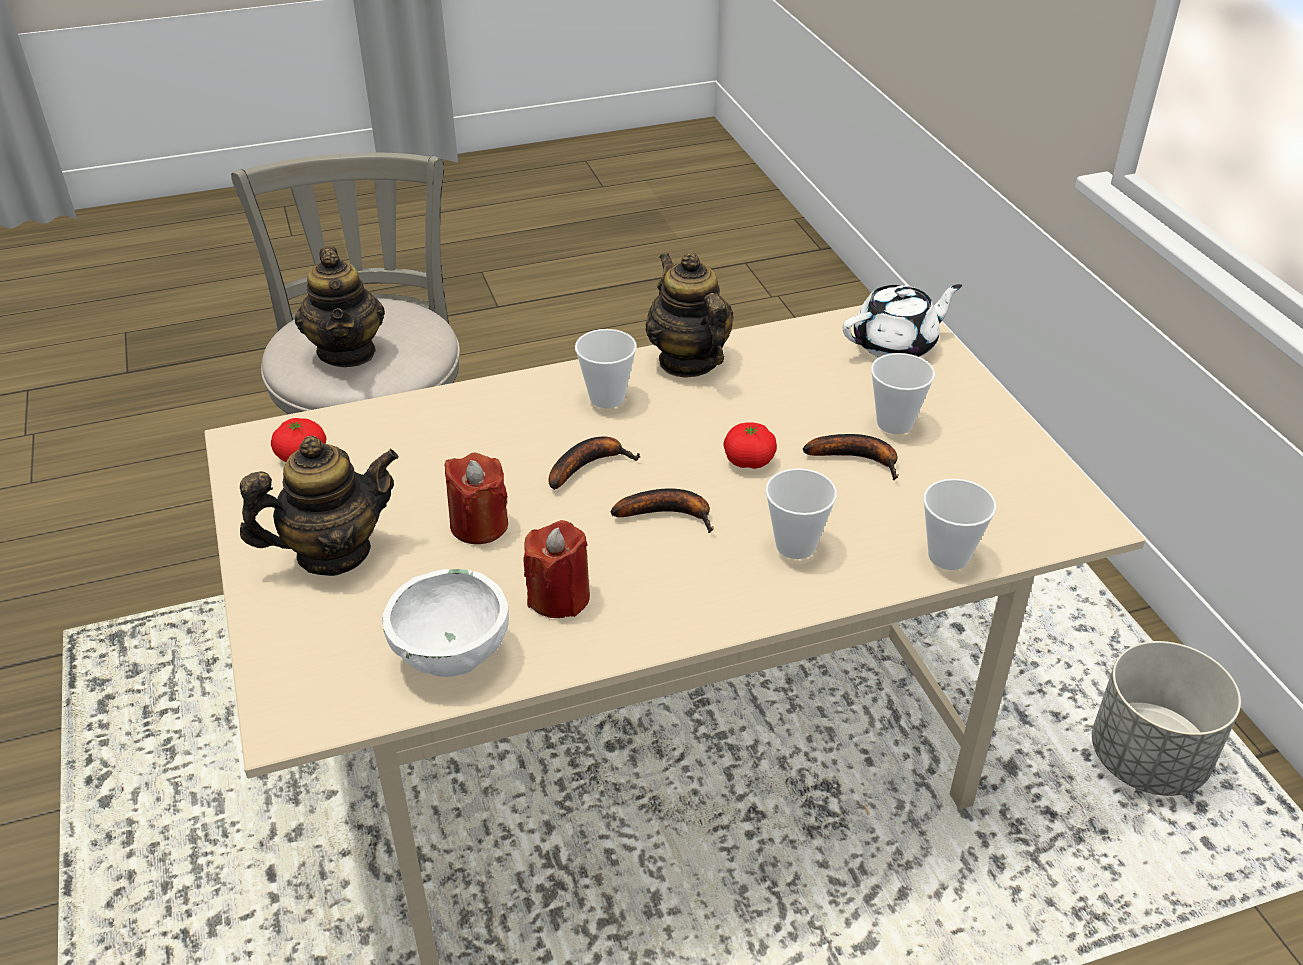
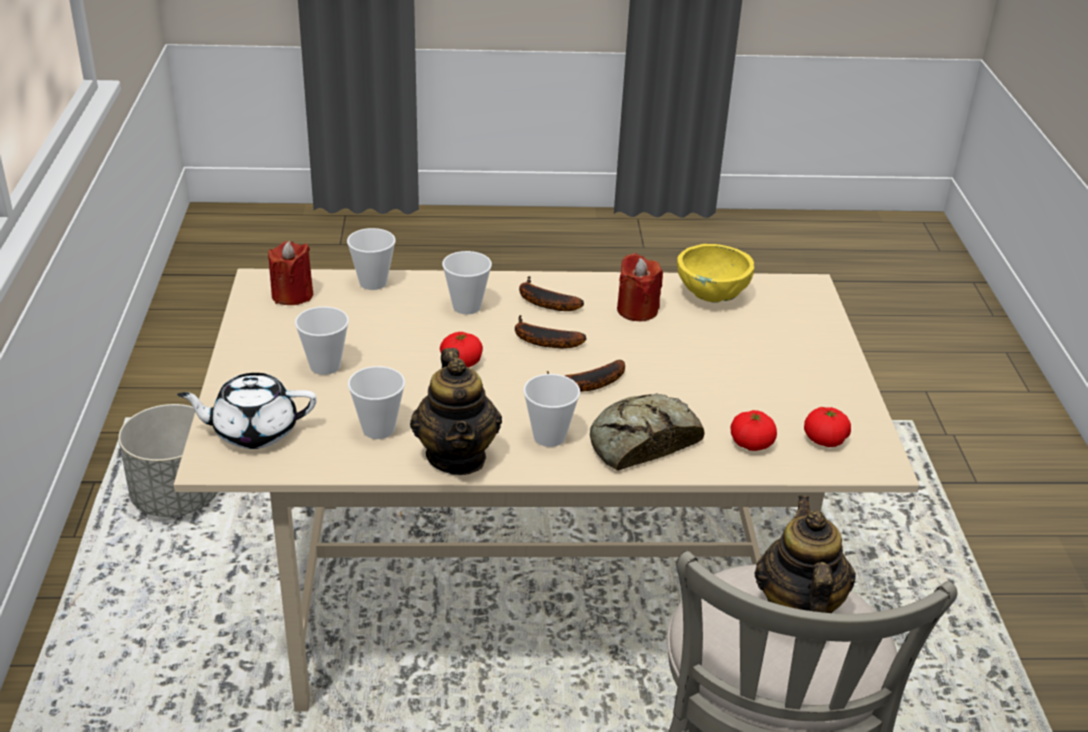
camera: 165 degrees left, 5 degrees down
teapot [240,436,399,576] -> none
white bowl [382,569,509,677] -> yellow bowl [677,244,754,302]
red candle [445,453,508,544] -> red candle moved to [268,241,313,305]
banana [803,434,899,480] -> banana moved to [519,276,584,311]
none -> cup [348,366,405,439]
none -> bread [590,393,704,471]
none -> tomato [731,410,777,451]

